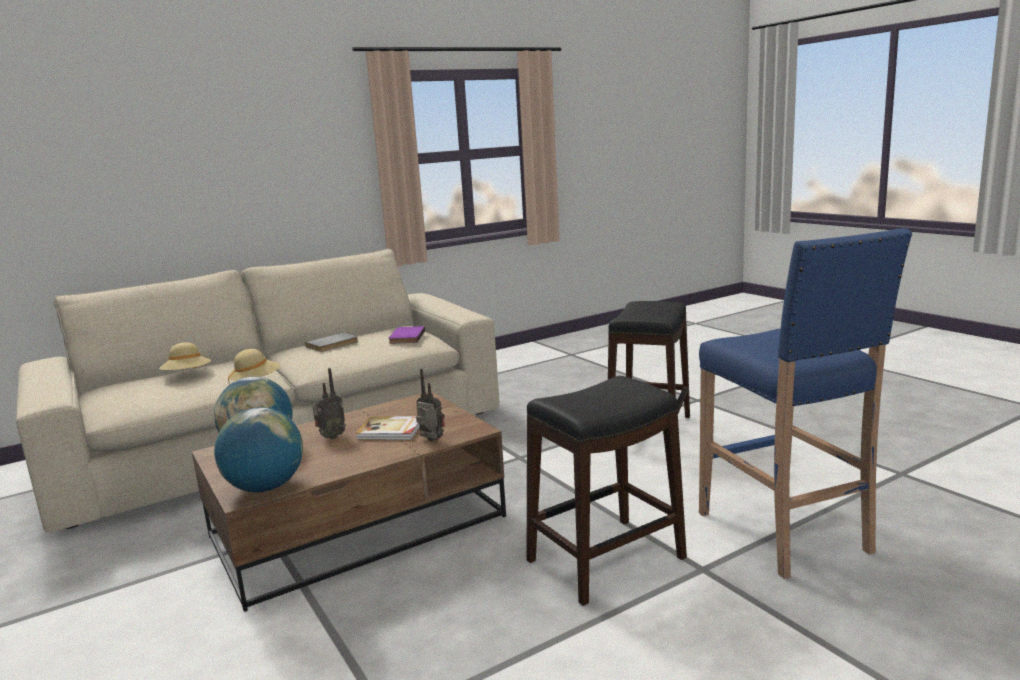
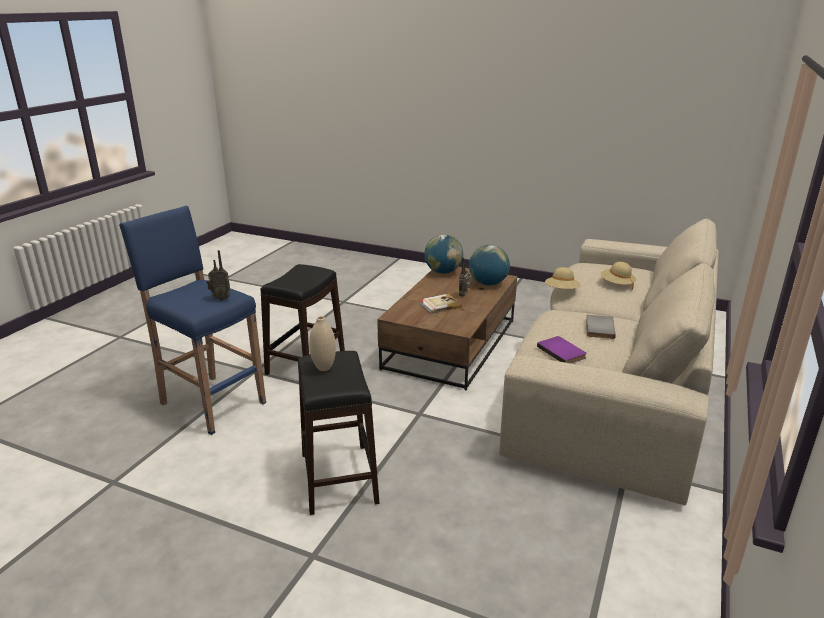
camera: 145 degrees right, 10 degrees up
radio [416,369,445,441] -> radio moved to [207,250,231,300]
none -> beige vase [309,316,336,371]

